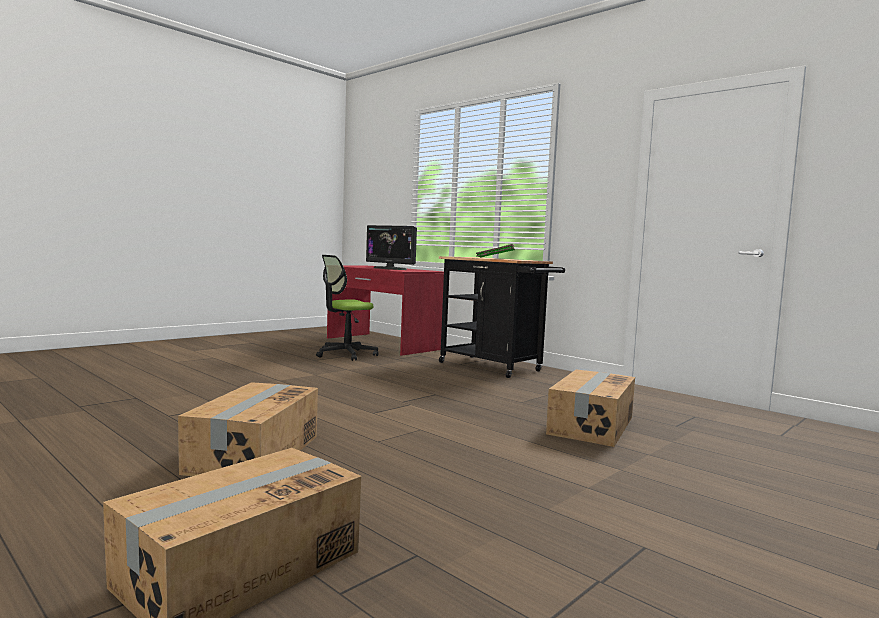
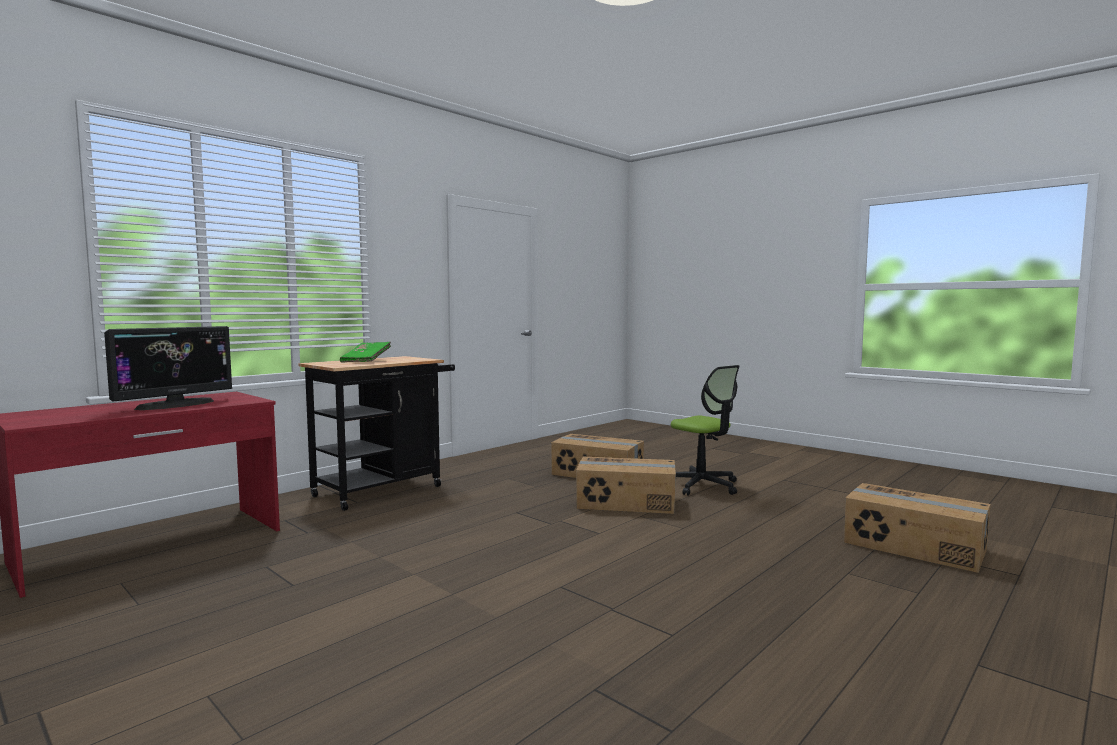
camera: 90 degrees left, 0 degrees up
cardboard box [178,382,318,476] -> cardboard box moved to [576,457,676,514]
office chair [316,255,379,361] -> office chair moved to [671,365,739,495]

